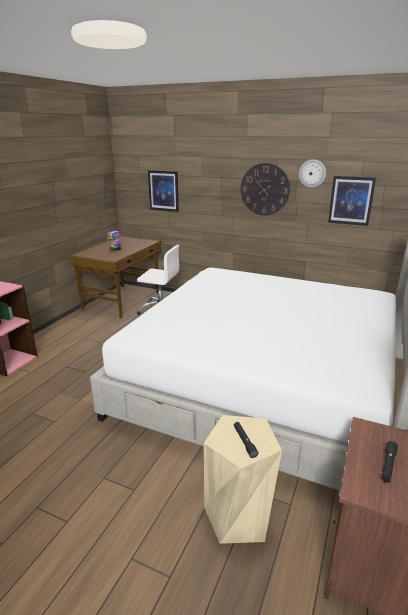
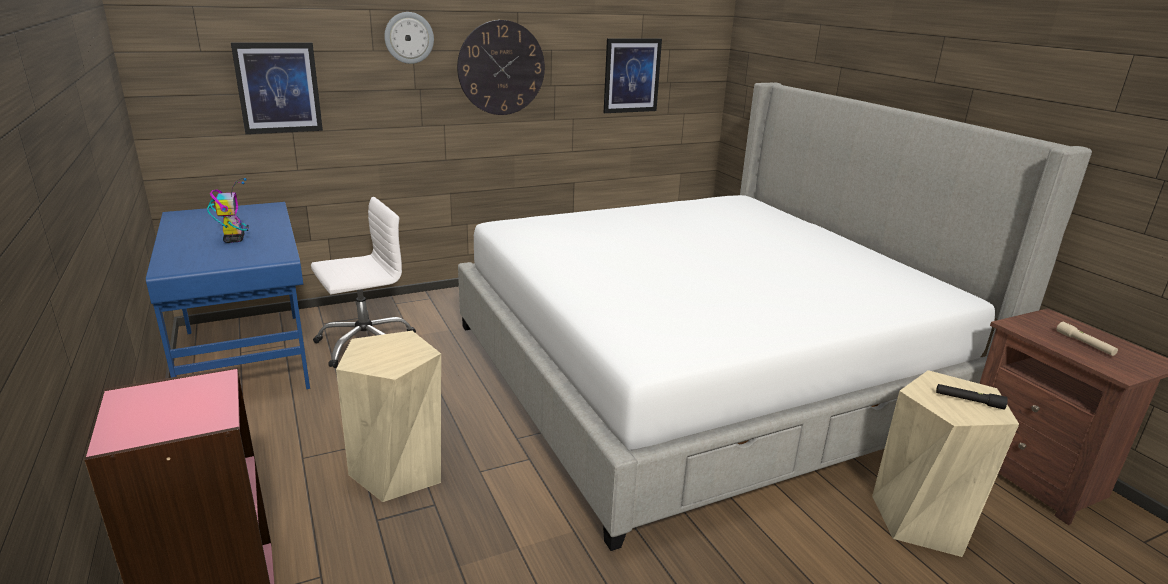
camera: 50 degrees left, 0 degrees up
brown desk [71,236,161,318] -> blue desk [146,202,310,389]
wall clock [299,159,326,188] -> wall clock moved to [384,12,434,64]
black flashlight [382,441,398,483] -> beige flashlight [1056,322,1118,356]
none -> beige stool [336,331,441,502]

